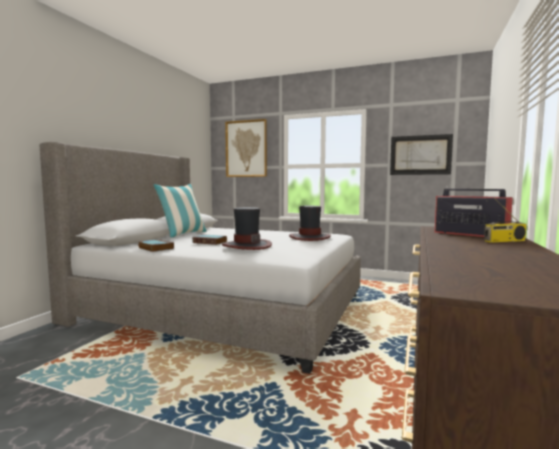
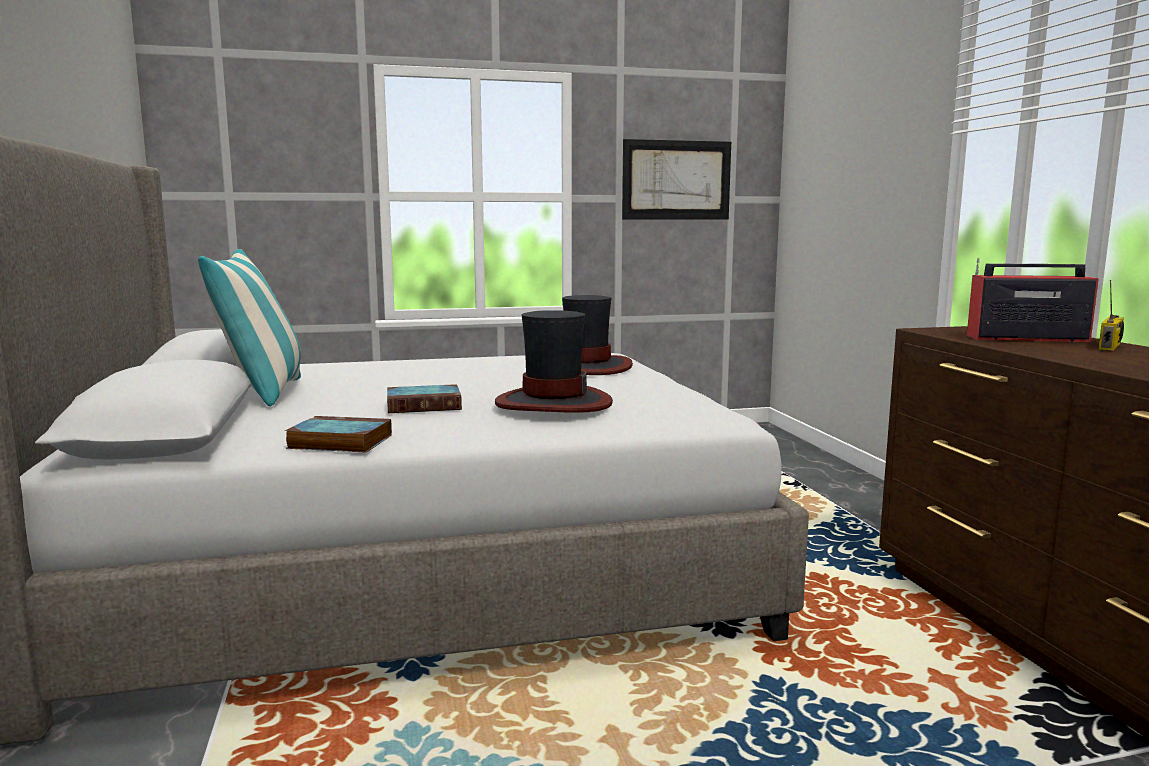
camera: 35 degrees left, 5 degrees up
picture [225,119,267,177] -> none

